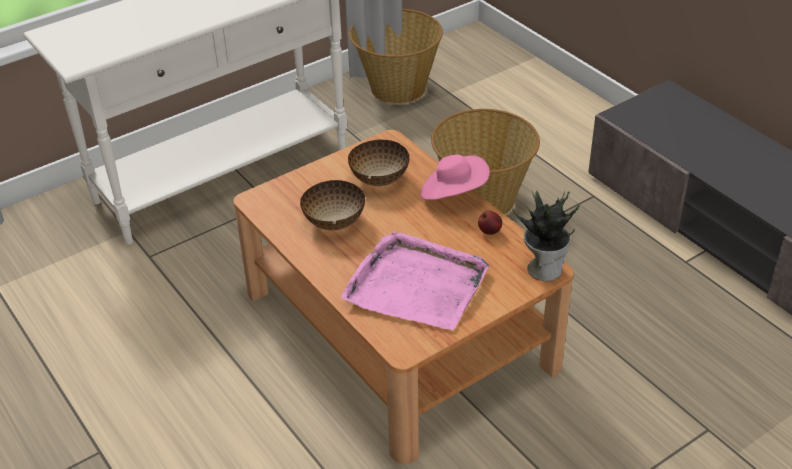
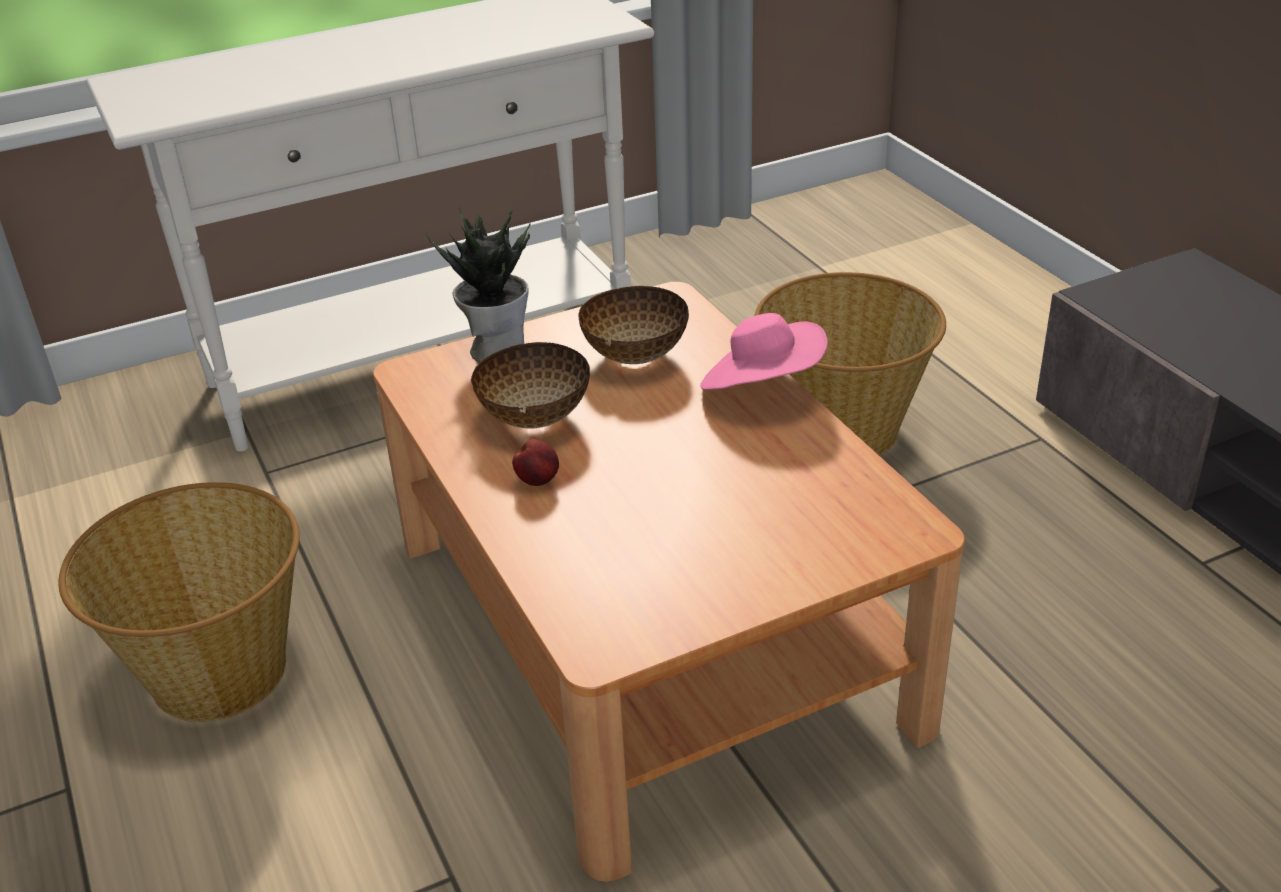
camera: 10 degrees right, 5 degrees down
pink tray [341,231,489,330] -> none
basket [349,9,443,104] -> basket moved to [59,482,300,722]
apple [478,210,502,235] -> apple moved to [512,439,559,486]
potted plant [512,190,579,281] -> potted plant moved to [426,207,530,362]

